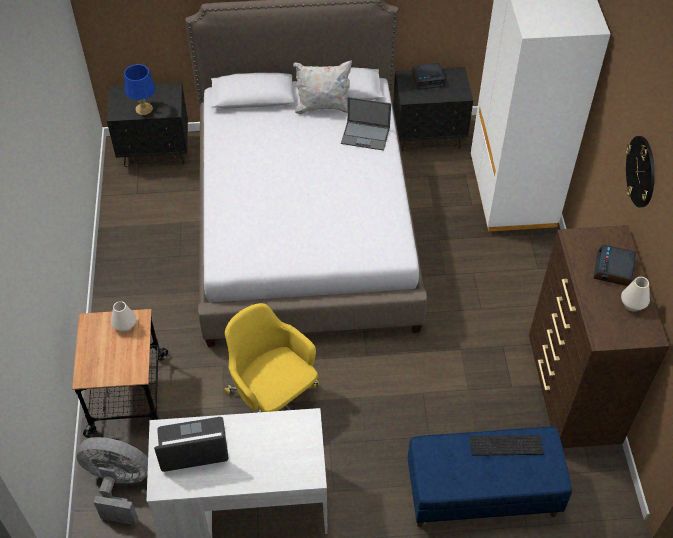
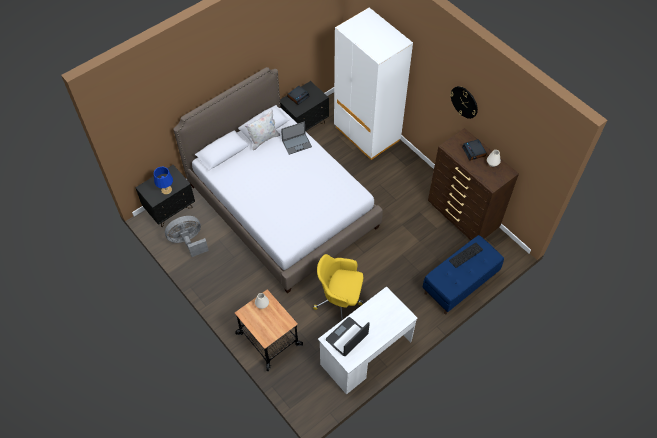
camera: 35 degrees left, 5 degrees up
grey fan [76,437,148,525] -> grey fan moved to [165,216,209,257]

